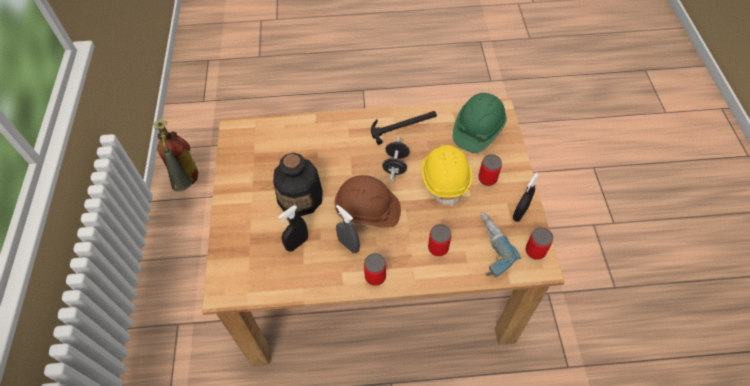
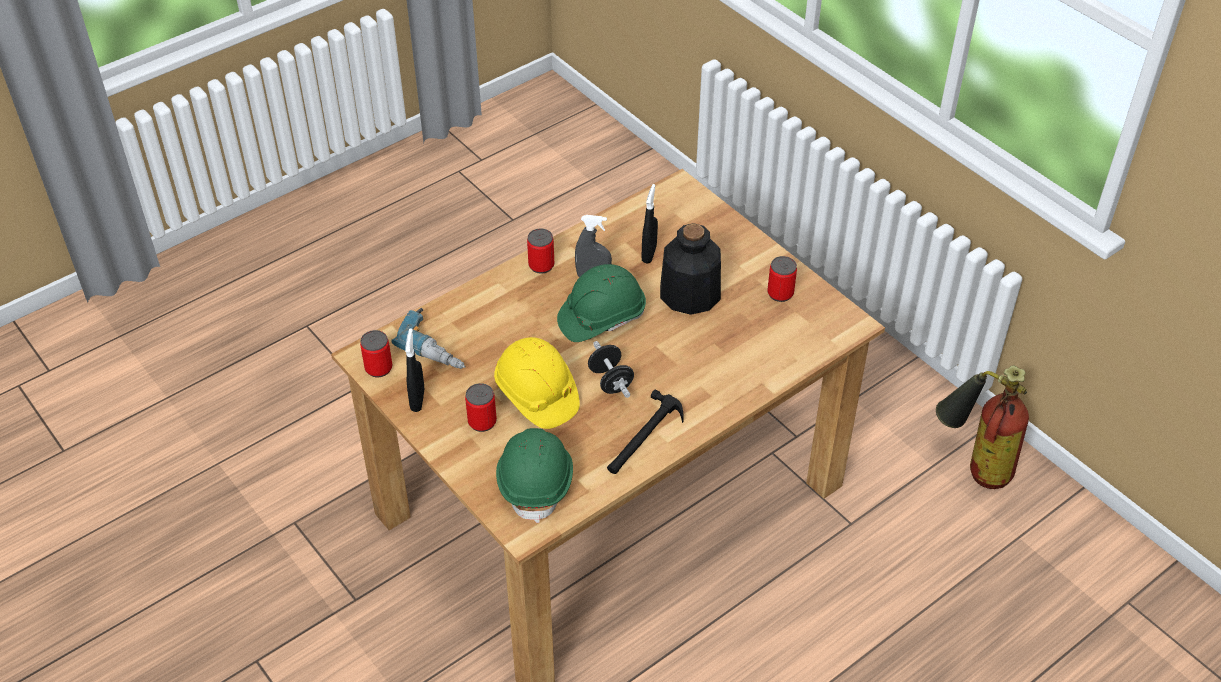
camera: 145 degrees right, 10 degrees down
brown hard hat [335,175,401,228] -> green hard hat [557,264,646,342]
can [428,224,451,256] -> can moved to [767,256,797,302]

